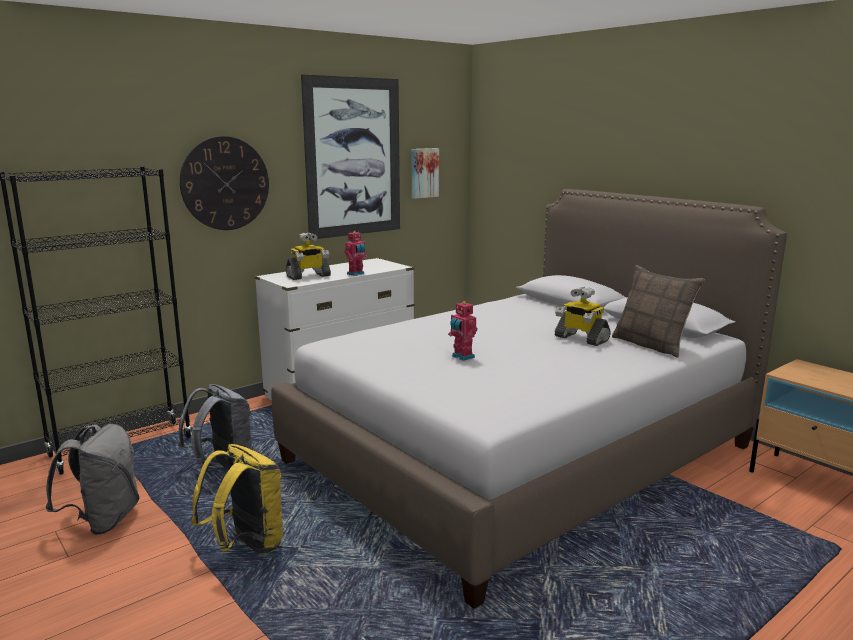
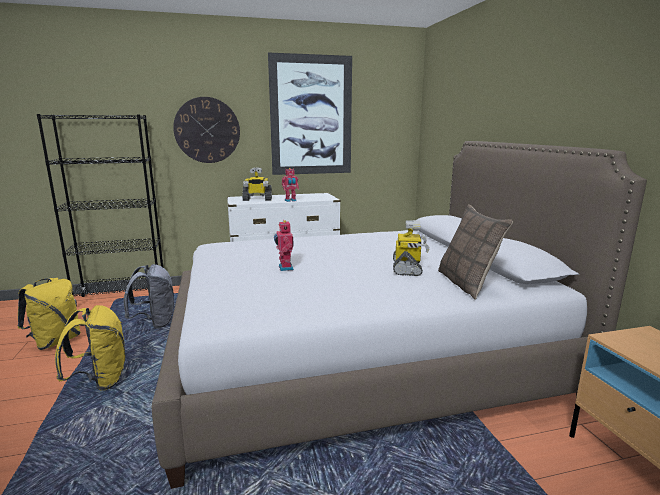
camera: 25 degrees right, 0 degrees up
grey backpack [46,424,140,535] -> yellow backpack [17,278,81,350]
picture [412,148,439,199] -> none
toy robot [555,287,611,346] -> toy robot turned 150 degrees counterclockwise [393,220,429,276]

